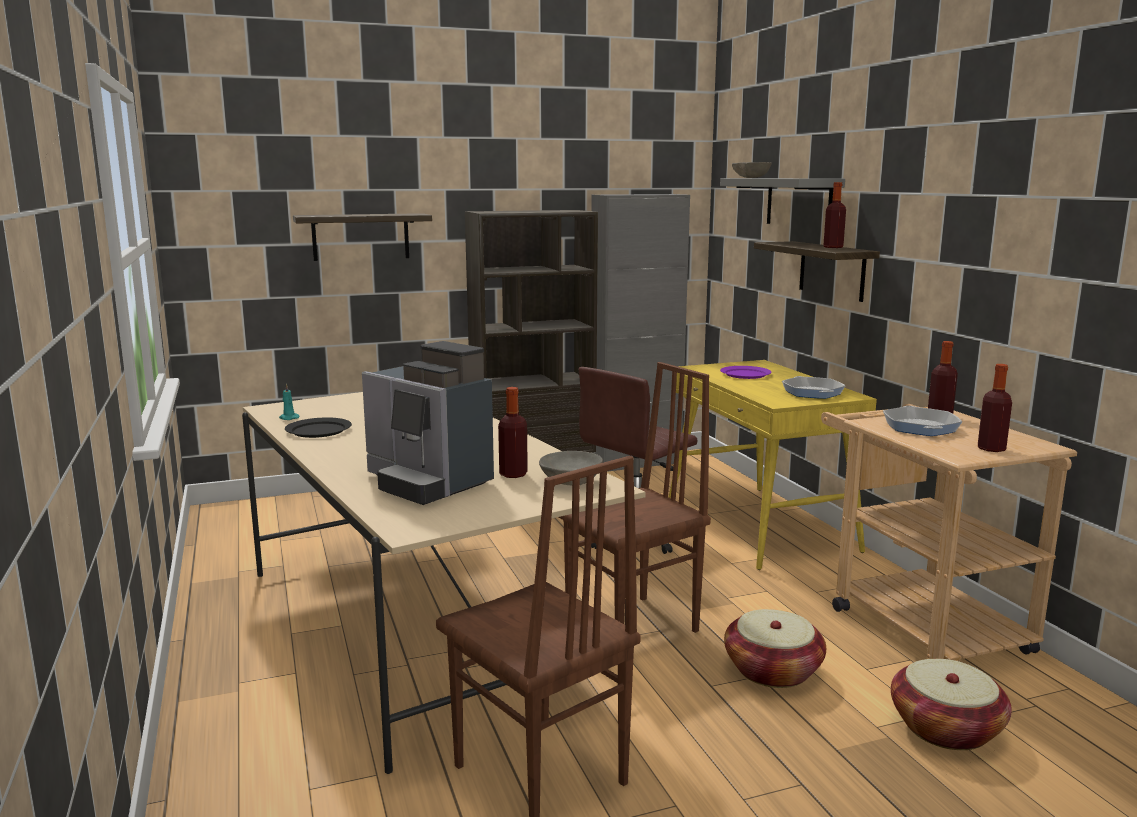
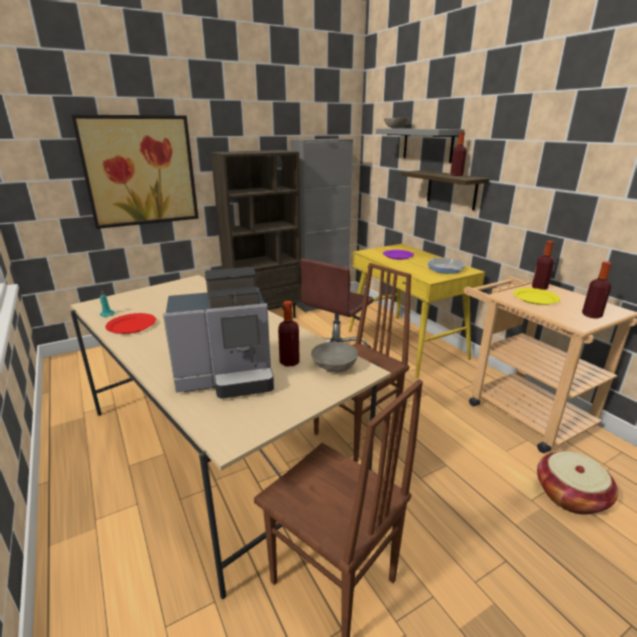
camera: 10 degrees left, 10 degrees up
black plate [285,417,352,438] -> red plate [105,313,156,334]
shelf [293,213,432,261] -> picture [71,115,199,229]
coffee machine [362,341,494,505] -> coffee machine turned 45 degrees counterclockwise [163,267,274,398]
basket [724,609,826,688] -> none
frying pan [883,406,962,436] -> yellow plate [513,288,560,305]

